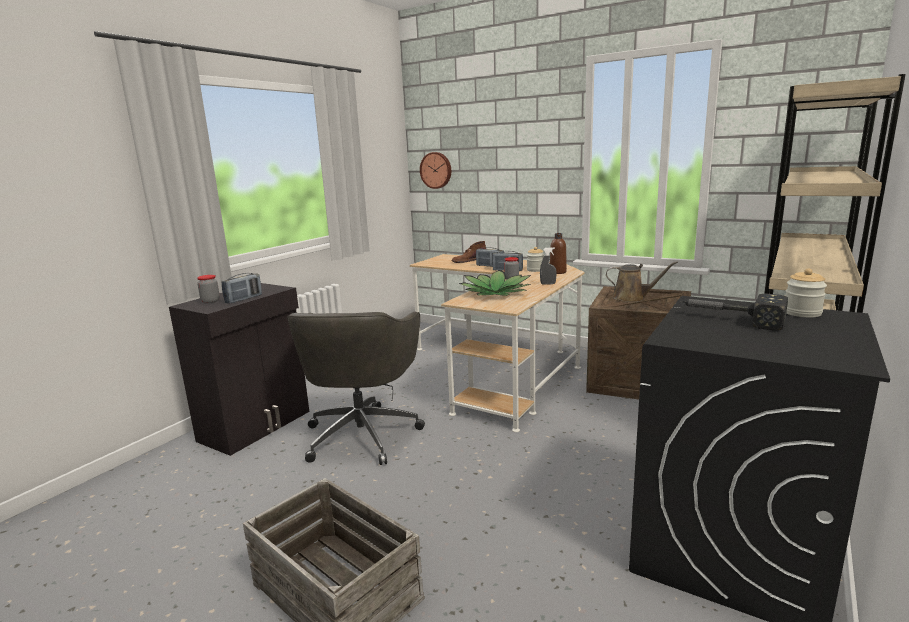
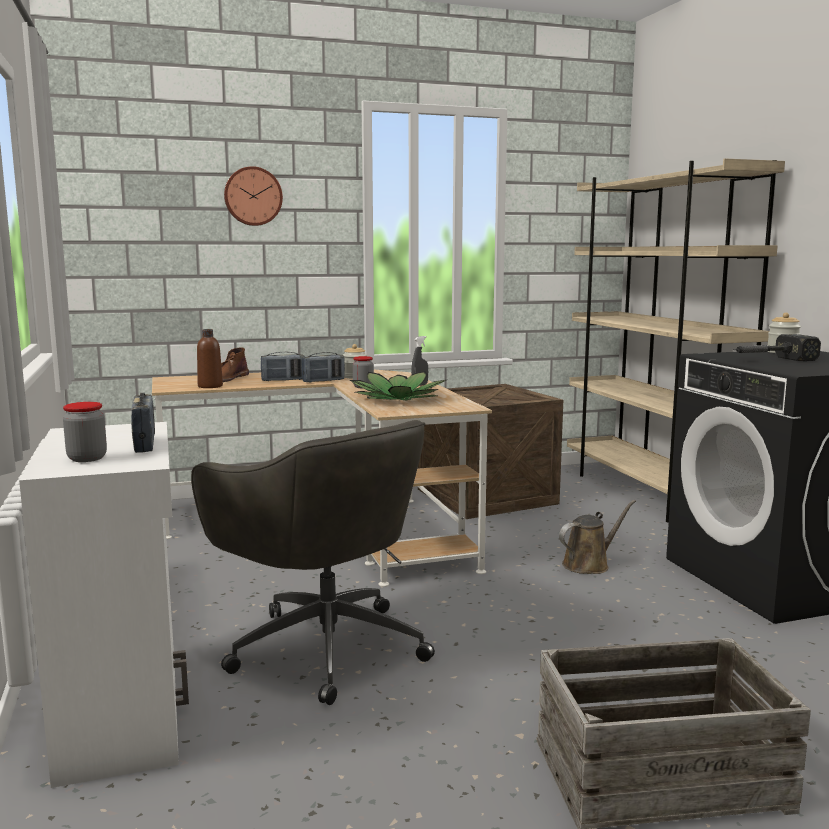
camera: 50 degrees left, 5 degrees down
black cabinet [169,283,309,456] -> white cabinet [19,422,189,788]
wall clock [420,152,451,189] -> wall clock moved to [224,166,283,226]
brown bottle [550,233,567,274] -> brown bottle moved to [197,329,223,388]
brown watering can [606,261,678,303] -> brown watering can moved to [559,500,636,574]

